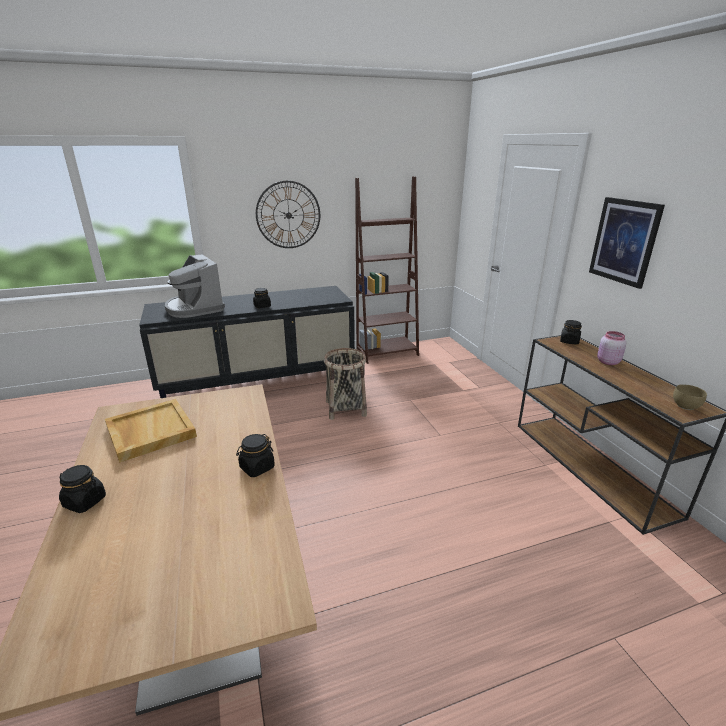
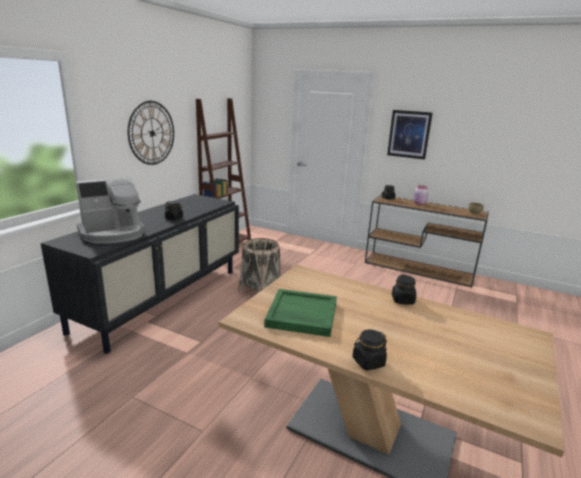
camera: 45 degrees left, 5 degrees down
beige tray [105,399,197,463] -> green tray [264,289,337,337]
coffee machine [165,255,225,318] -> coffee machine turned 45 degrees counterclockwise [76,177,145,244]

